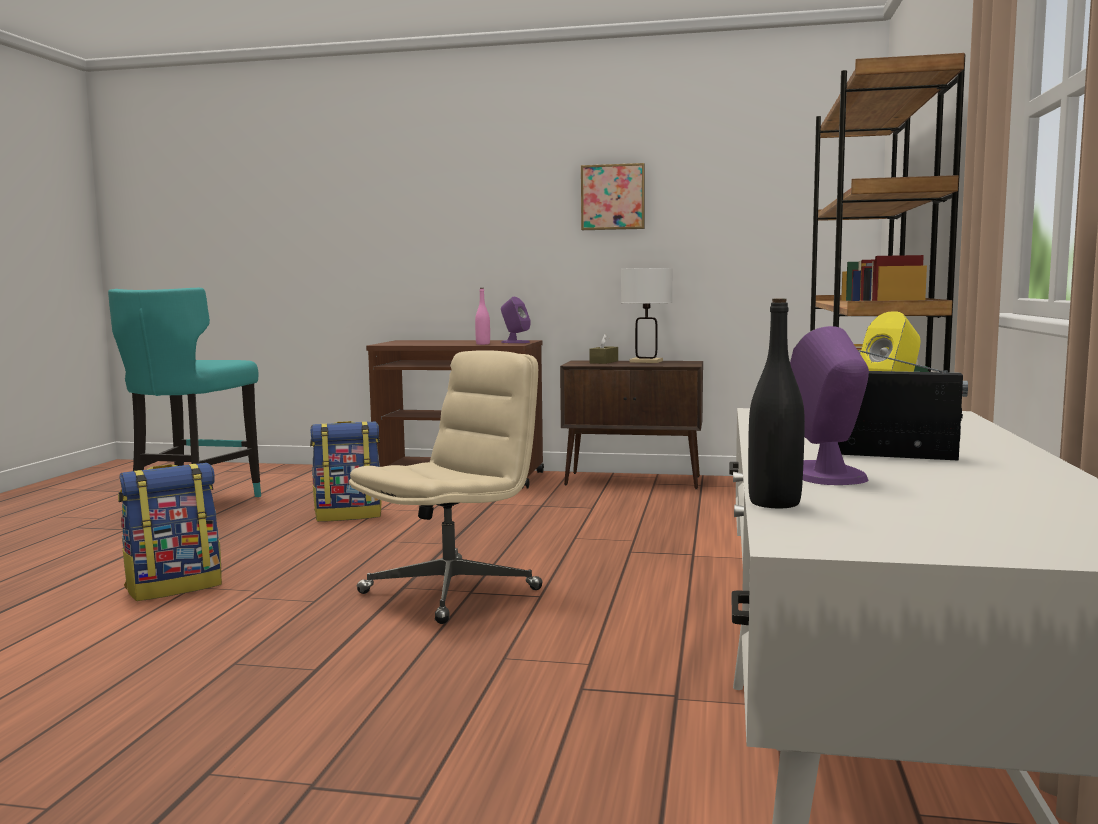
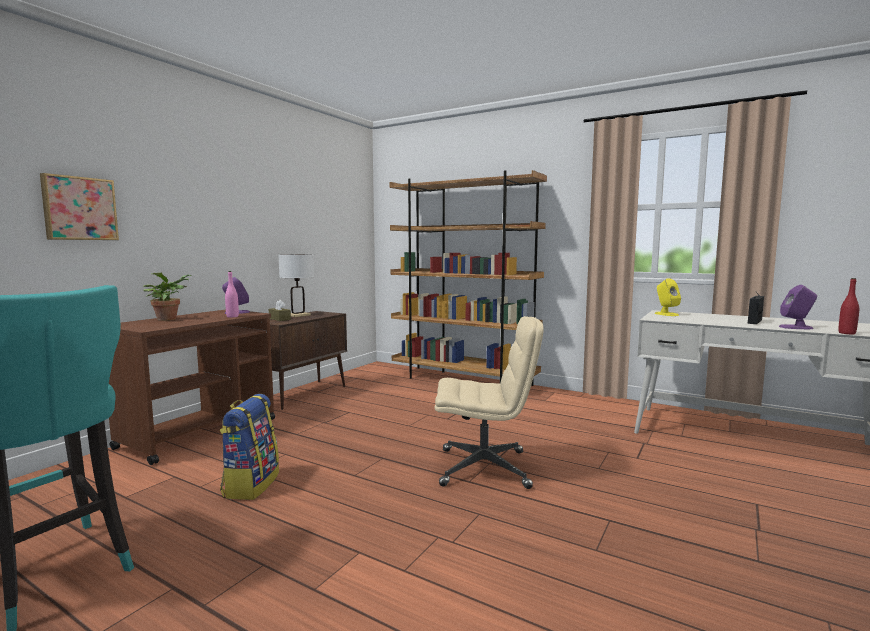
camera: 70 degrees left, 0 degrees up
backpack [118,463,222,601] -> none
beige office chair [349,350,543,624] -> beige office chair turned 120 degrees clockwise [435,316,544,489]
picture [581,163,645,230] -> picture moved to [40,173,119,240]
black bottle [748,298,805,508] -> red bottle [838,278,859,334]
none -> potted plant [143,273,191,321]

